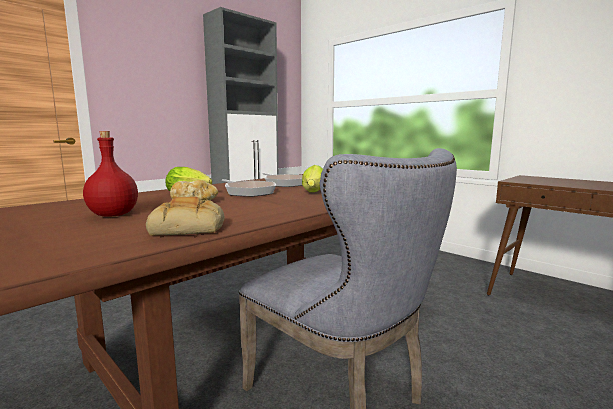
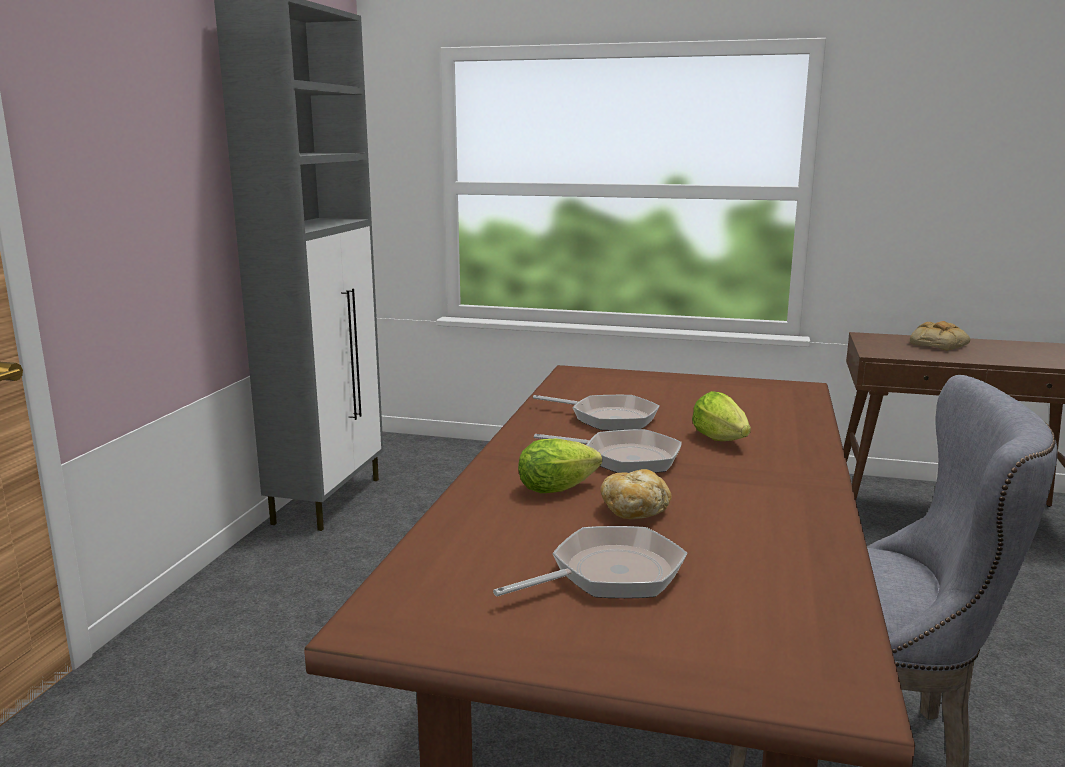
camera: 30 degrees left, 5 degrees up
red bottle [83,131,138,217] -> frying pan [493,526,687,598]
bread [146,197,225,236] -> bread moved to [910,321,970,351]

